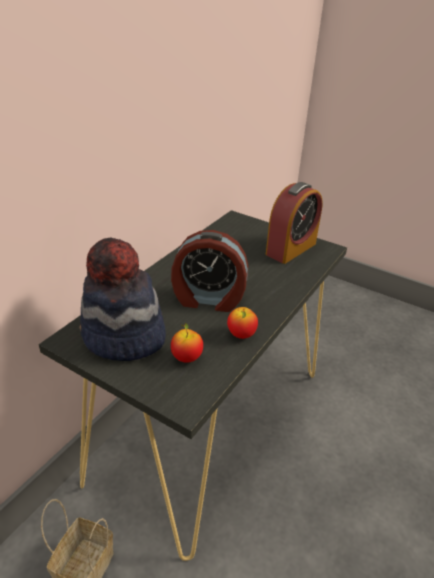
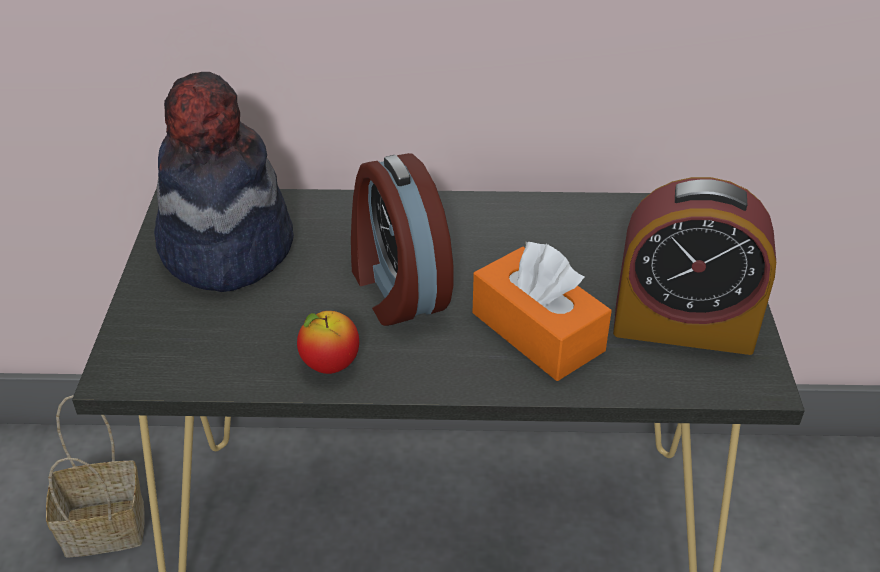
camera: 60 degrees right, 5 degrees up
apple [171,323,203,363] -> none
none -> orange tissue box [473,241,612,381]

